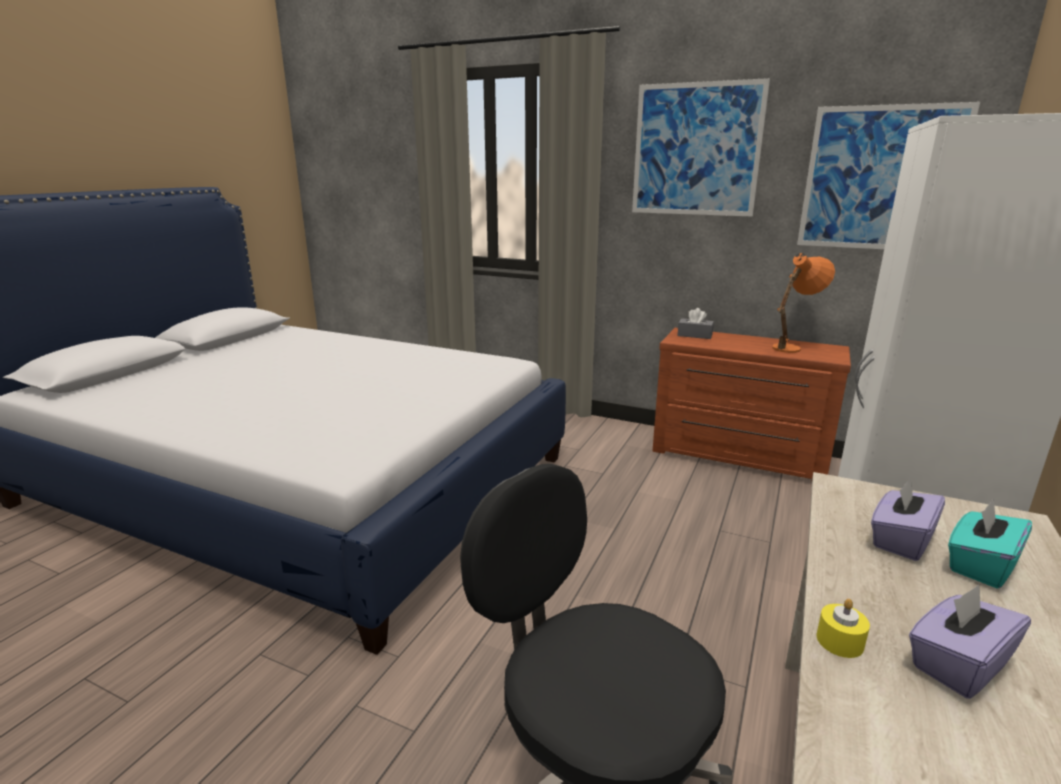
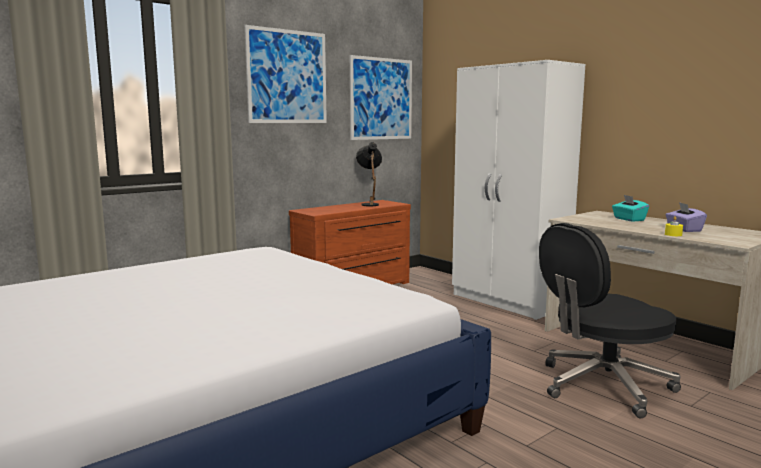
camera: 65 degrees left, 10 degrees down
grey tissue box [677,308,714,339] -> none
orange table lamp [772,253,835,353] -> black table lamp [356,142,382,206]
purple tissue box [871,478,945,561] -> none

